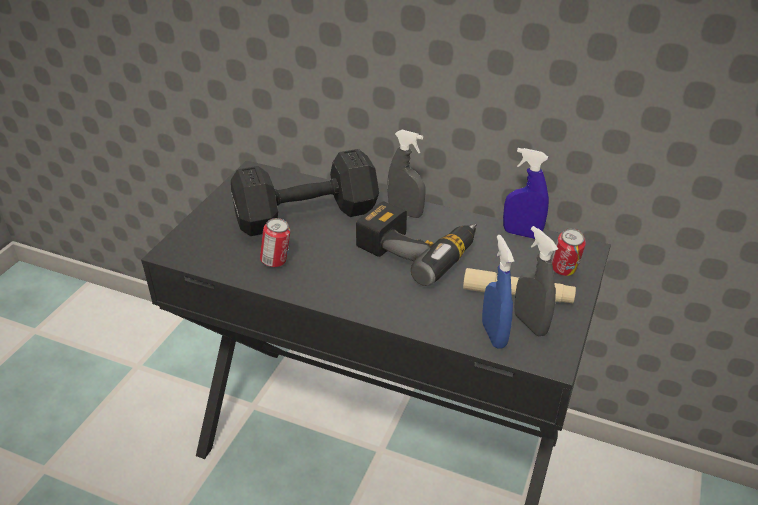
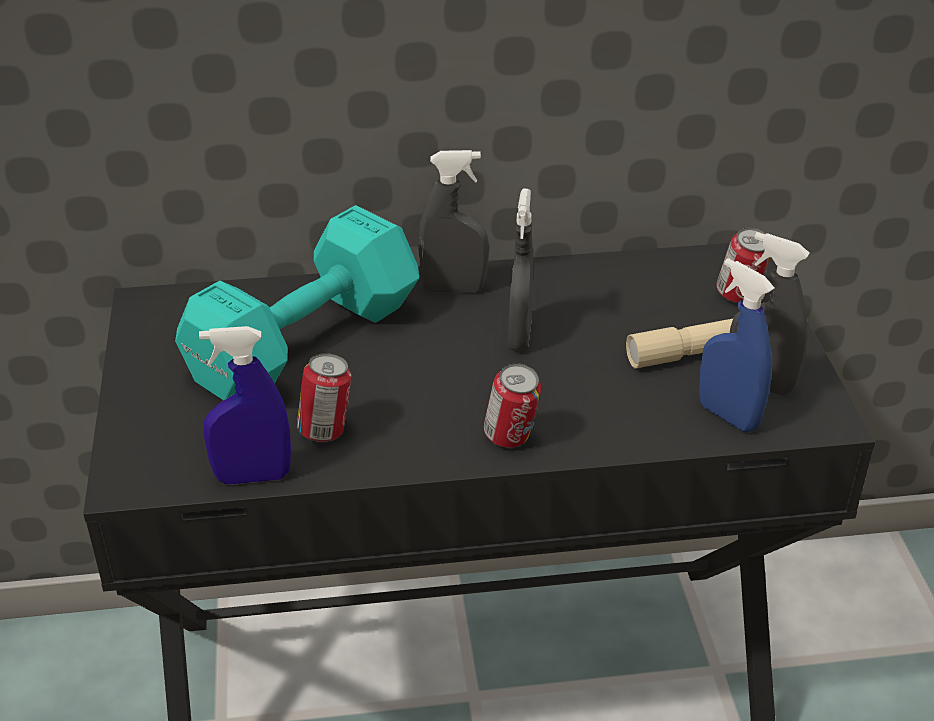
camera: 30 degrees left, 0 degrees up
black dumbbell [231,149,379,236] -> turquoise dumbbell [175,205,419,400]
power drill [356,201,477,286] -> grey spray bottle [508,189,533,350]
blue spray bottle [503,148,549,239] -> blue spray bottle moved to [199,326,291,485]
none -> can [484,363,541,448]

